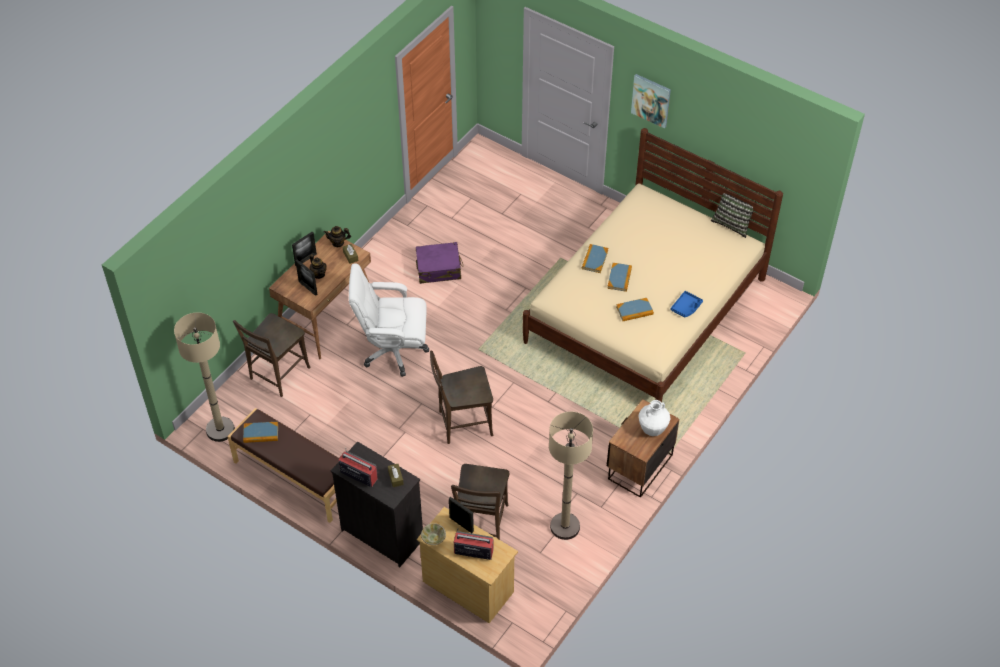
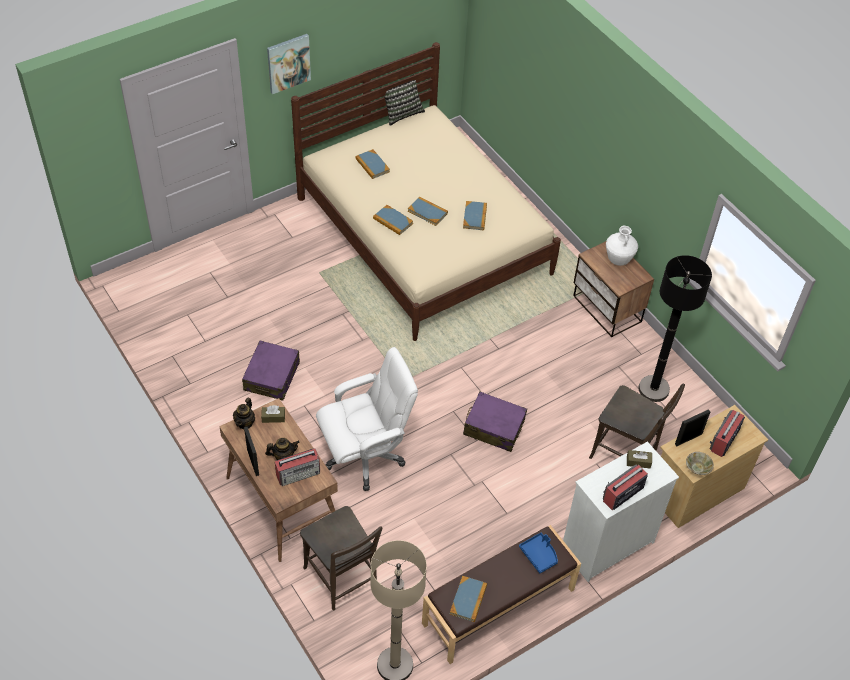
camera: 70 degrees left, 0 degrees up
picture frame [295,259,317,296] -> radio [275,448,320,486]
black dresser [331,441,423,567] -> white dresser [563,441,679,582]
white office chair [349,263,429,377] -> white office chair turned 135 degrees counterclockwise [316,347,418,491]
brown chair [430,351,494,444] -> purple suitcase [463,392,527,452]
beige floor lamp [549,412,593,540] -> black floor lamp [639,255,712,402]
blue tray [670,291,703,317] -> blue tray moved to [519,532,558,573]
none -> book [355,149,390,179]

